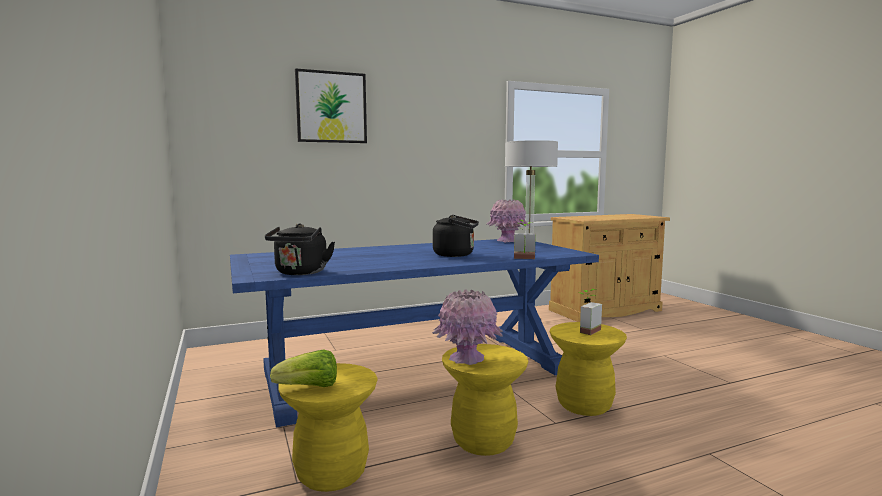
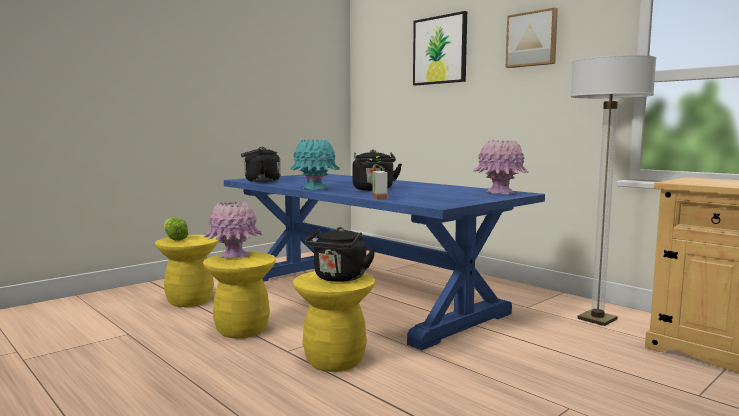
camera: 70 degrees right, 0 degrees up
potted plant [579,289,602,335] -> black kettle [305,227,376,282]
none -> turquoise vase [290,139,340,190]
none -> picture [506,8,558,68]

